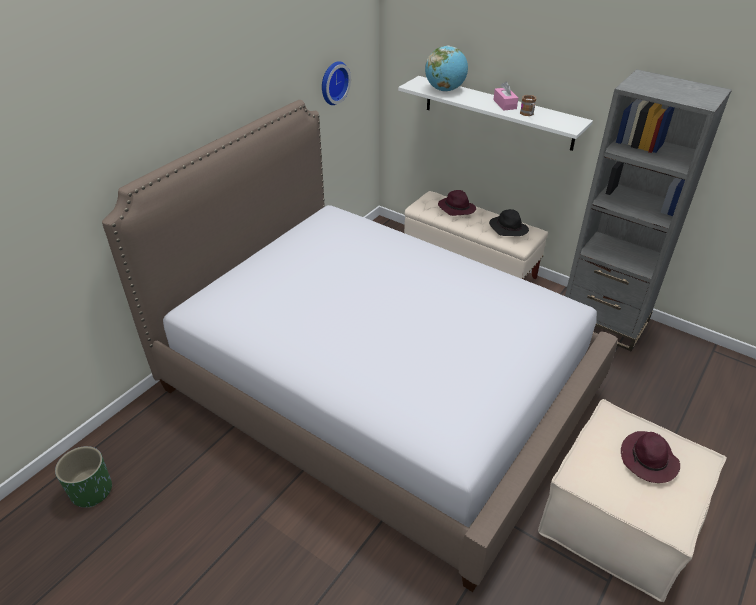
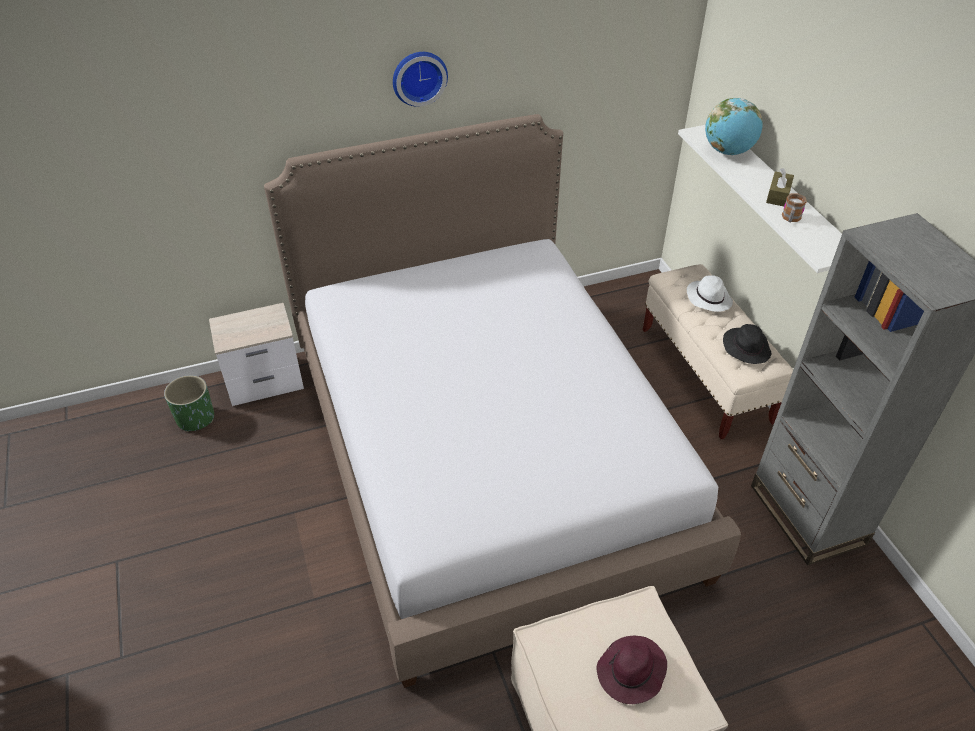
camera: 35 degrees right, 5 degrees up
wall clock [322,61,351,105] -> wall clock moved to [393,52,448,107]
purple hat [438,190,476,216] -> white hat [687,275,733,312]
pink tissue box [493,82,518,111] -> brown tissue box [766,168,794,207]
none -> nightstand [209,303,304,406]

